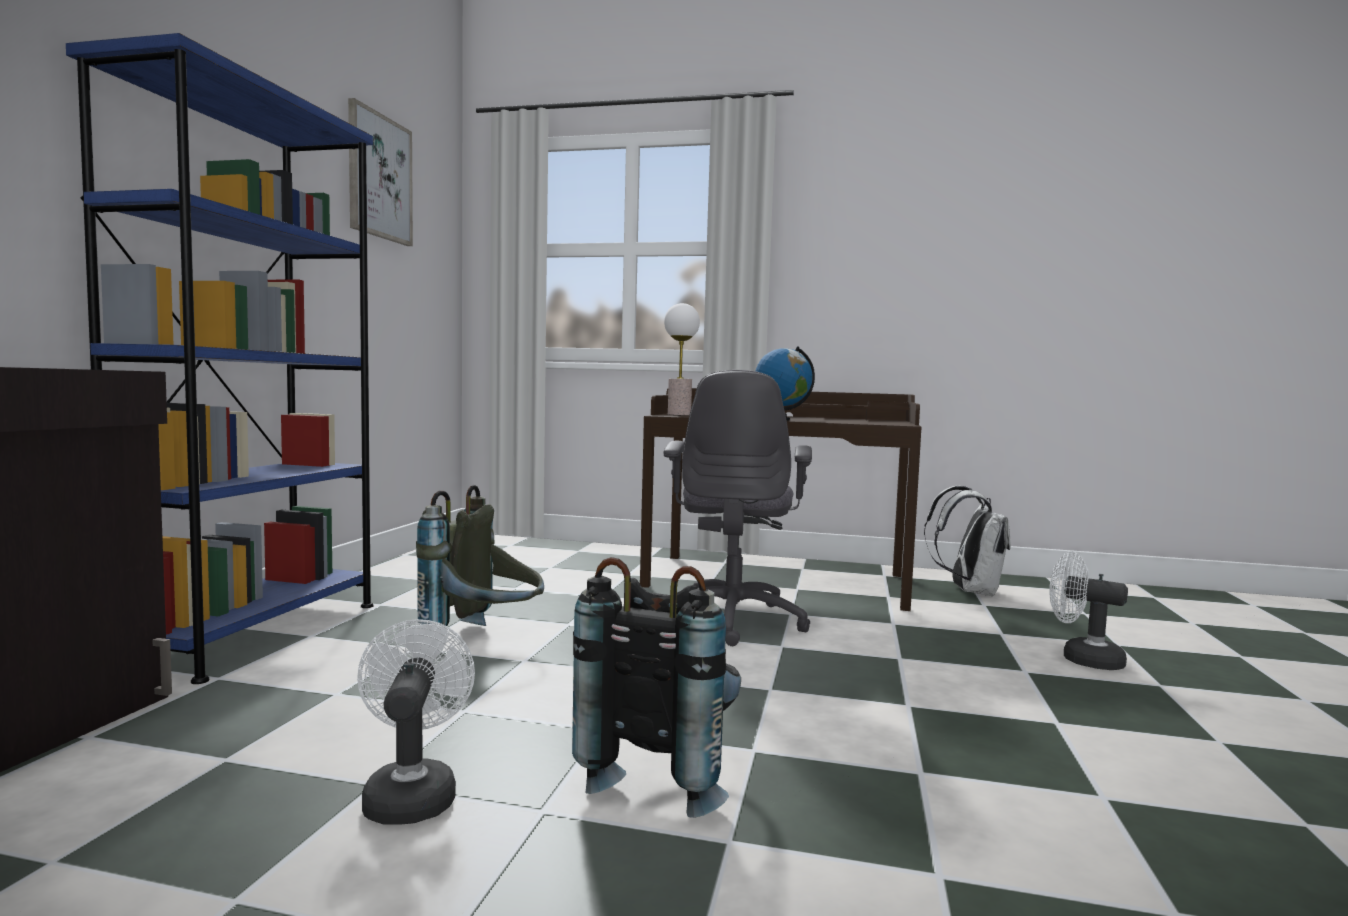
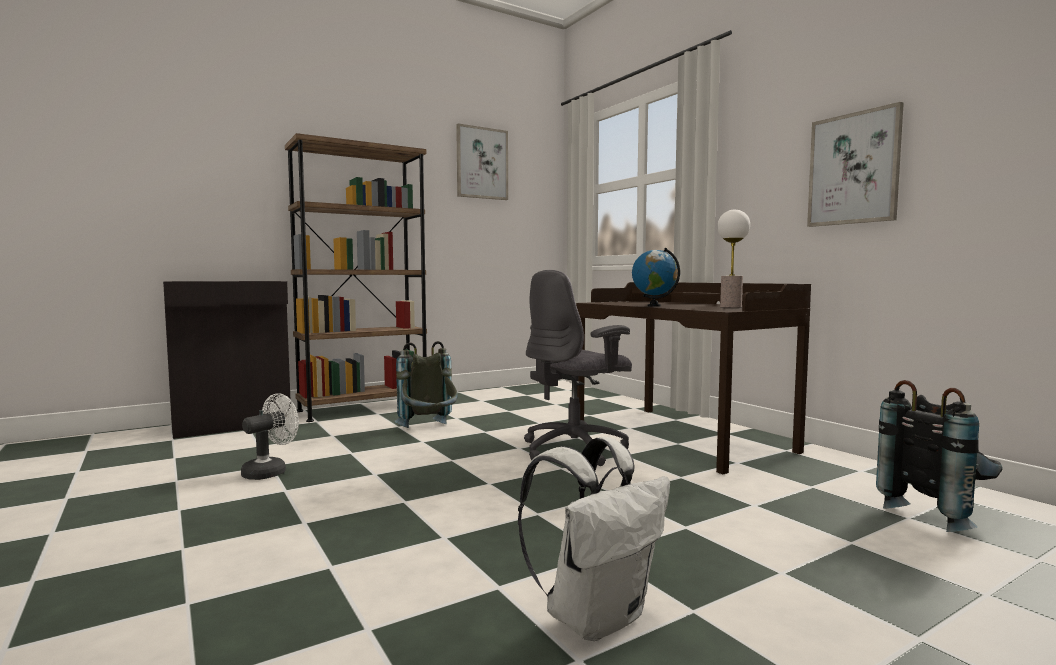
camera: 45 degrees right, 0 degrees up
blue bookcase [66,33,373,684] -> brown bookcase [285,133,427,422]
black backpack [572,557,741,818] -> black backpack moved to [876,380,1003,532]
table lamp [664,303,700,416] -> table lamp moved to [717,209,750,308]
white backpack [924,486,1011,596] -> white backpack moved to [518,437,670,641]
white fan [1050,551,1128,670] -> none
none -> picture [807,102,904,227]

